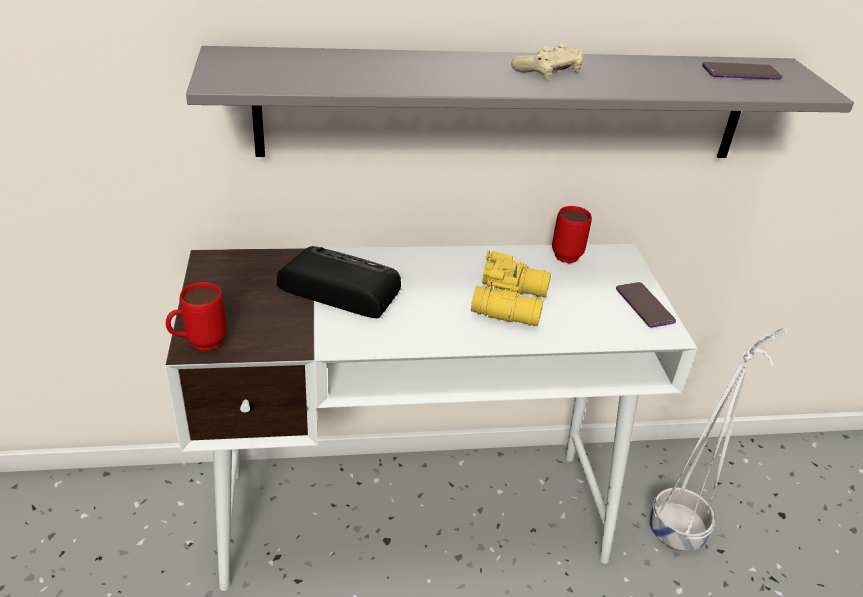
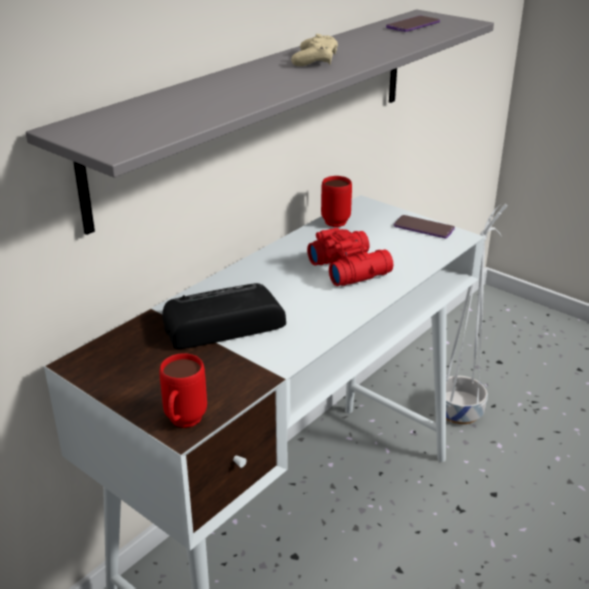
camera: 40 degrees left, 5 degrees down
yellow binoculars [471,251,551,326] -> red binoculars [307,228,393,286]

